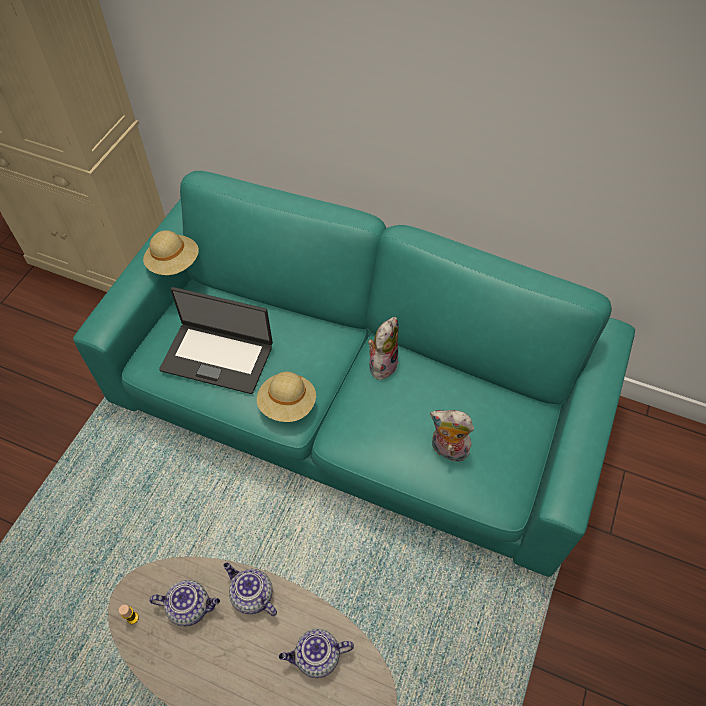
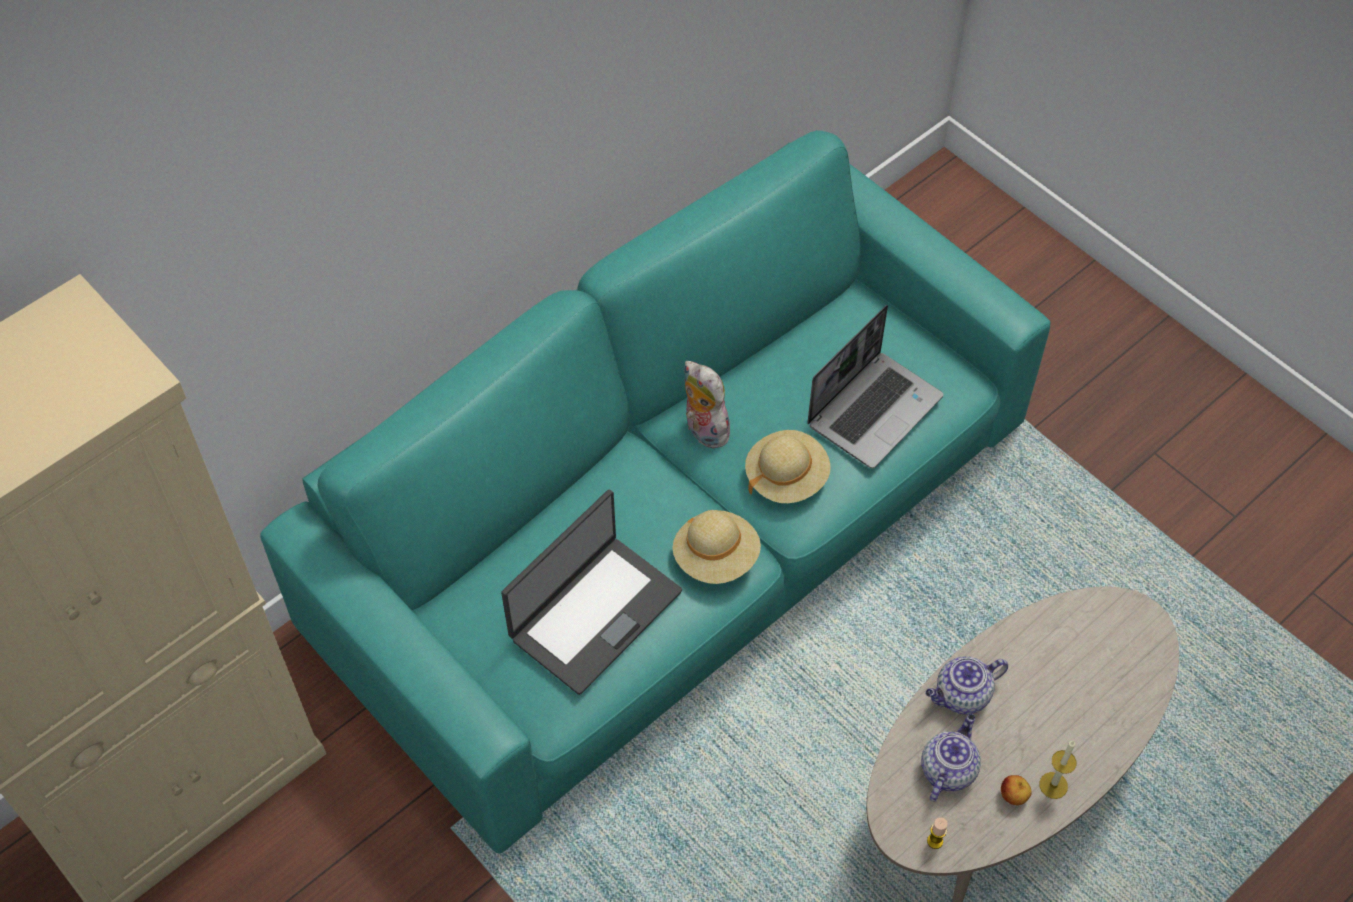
camera: 65 degrees left, 0 degrees up
beige hat [143,230,199,275] -> beige hat moved to [745,430,831,503]
teapot [279,629,354,678] -> none
plush toy [430,410,474,464] -> laptop [807,305,943,468]
none -> apple [1001,775,1032,805]
none -> candle [1039,741,1076,799]

